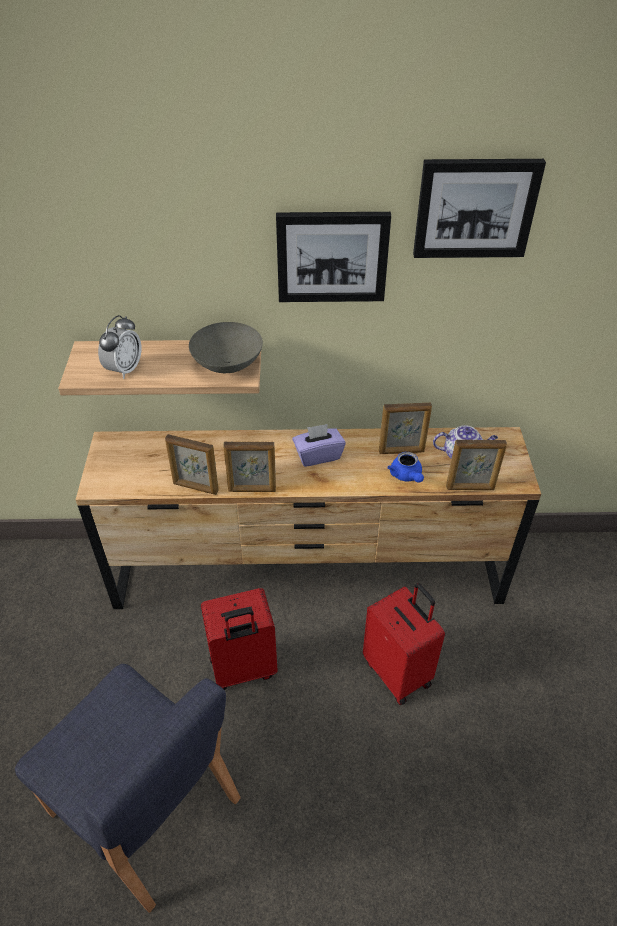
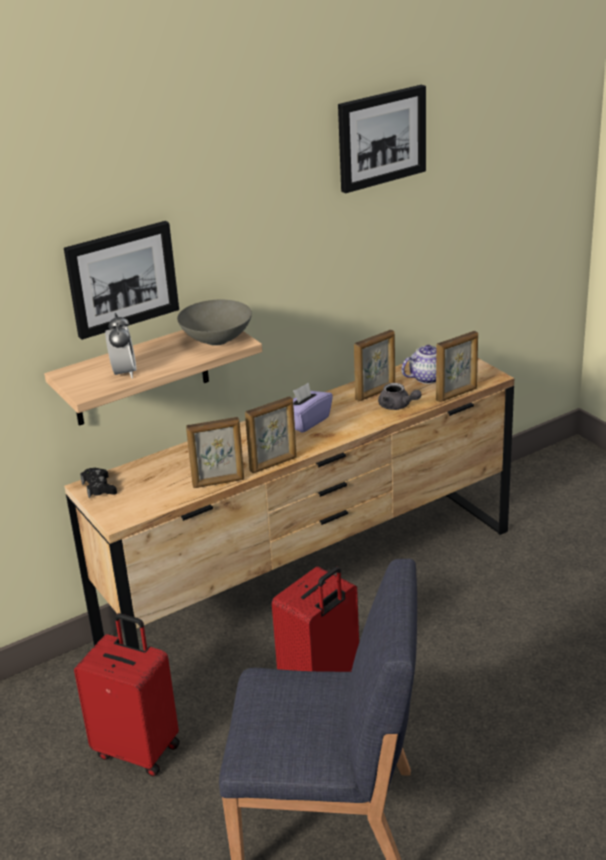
camera: 30 degrees left, 15 degrees down
picture [276,212,391,302] -> picture moved to [64,221,179,340]
red suitcase [363,583,445,705] -> red suitcase moved to [74,613,180,777]
blue teapot [388,452,424,483] -> grey teapot [378,383,422,410]
none -> black game controller [80,468,117,498]

